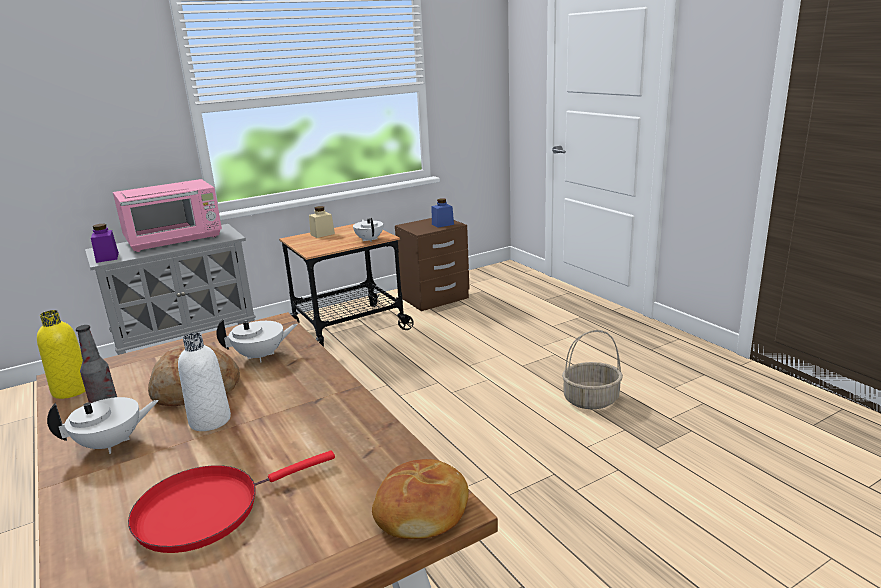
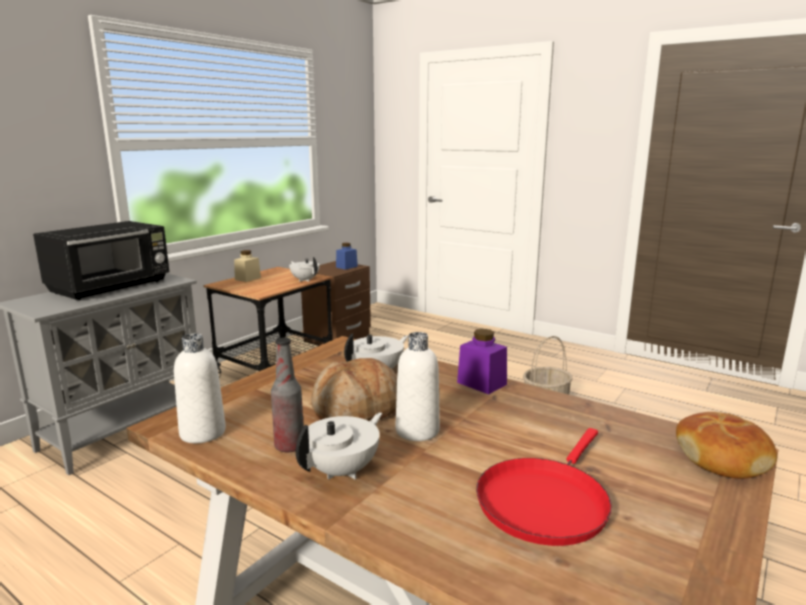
camera: 25 degrees left, 5 degrees down
yellow bottle [37,310,86,399] -> white bottle [174,333,226,443]
purple jar [91,224,119,263] -> purple jar moved to [457,329,507,394]
pink microwave [113,179,222,252] -> black microwave [33,221,169,301]

